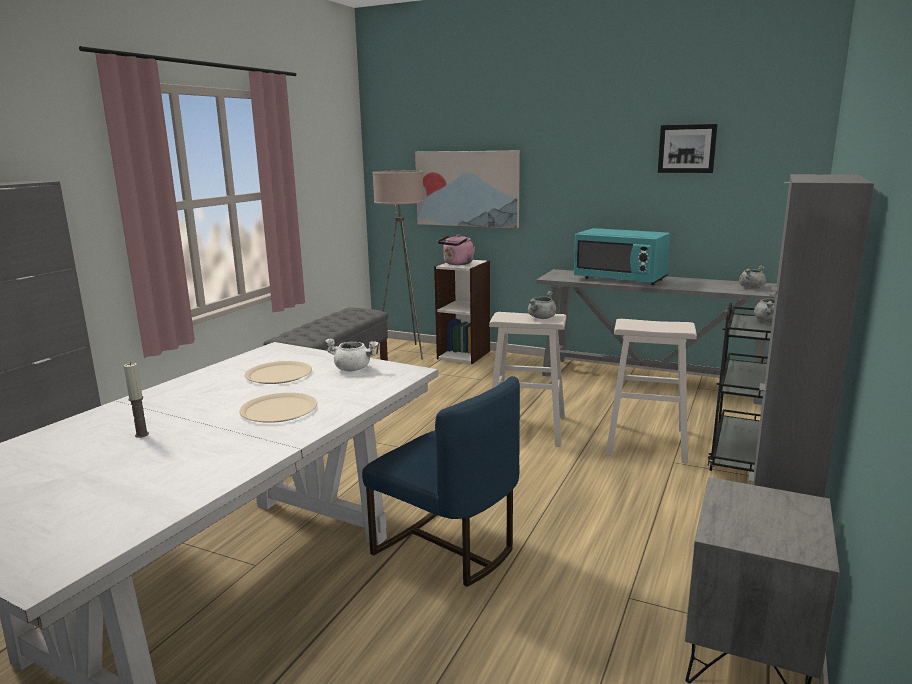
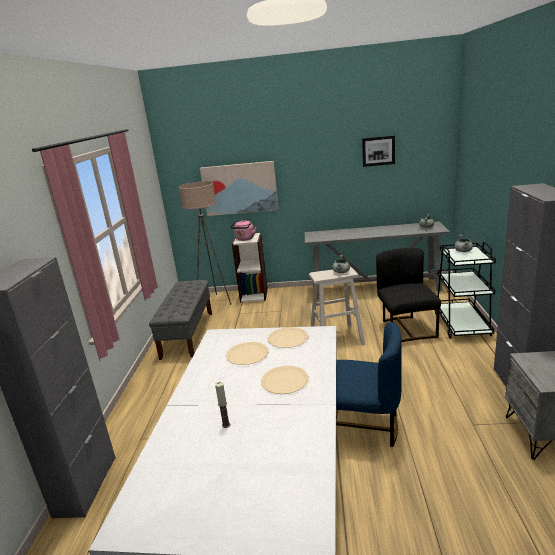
camera: 20 degrees left, 5 degrees up
white cooking pot [325,338,379,371] -> beige plate [268,327,308,348]
turquoise microwave [574,228,670,285] -> none
beige stool [606,319,697,463] -> black chair [376,248,441,342]

